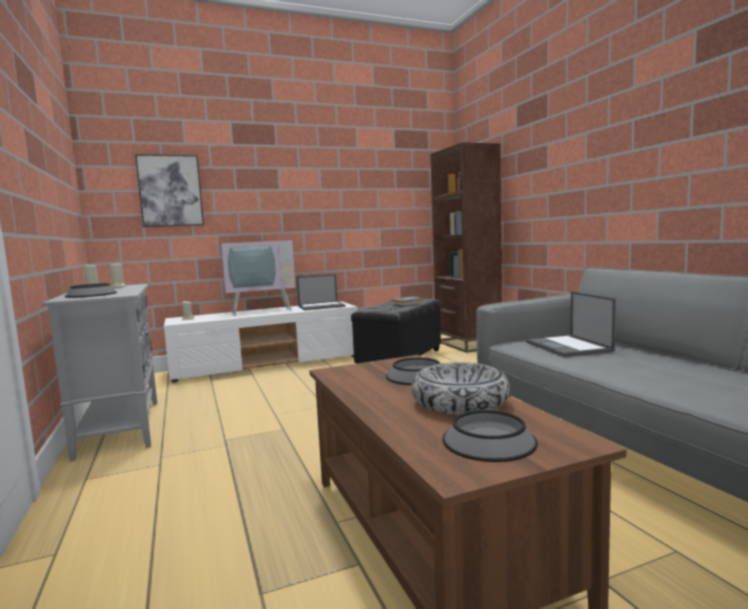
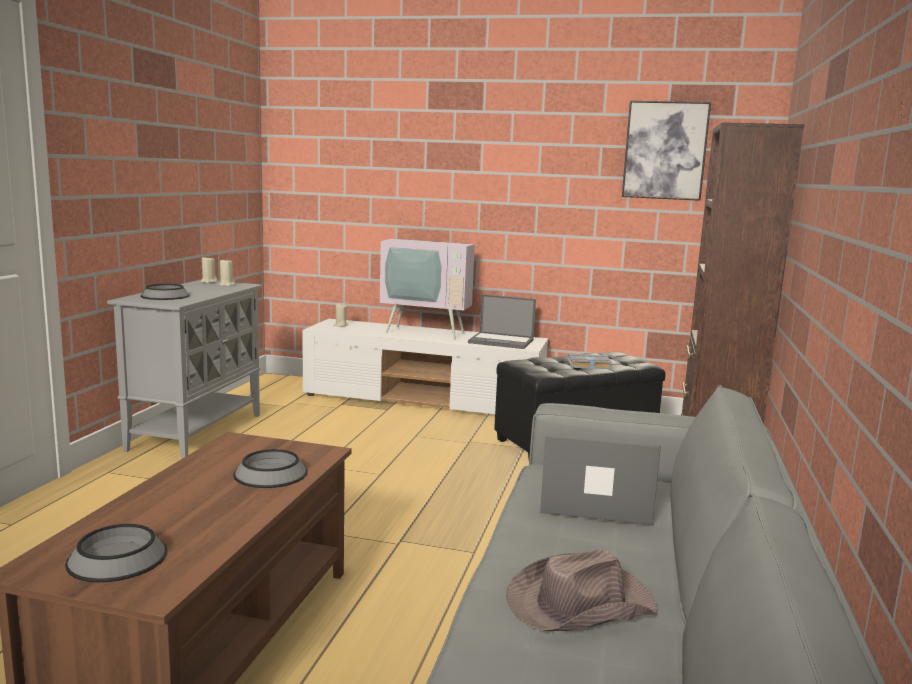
camera: 35 degrees right, 5 degrees up
picture [135,154,204,227] -> picture moved to [622,101,711,201]
bowl [411,362,510,415] -> none
laptop [526,291,616,357] -> laptop turned 75 degrees clockwise [540,435,661,525]
none -> brown hat [506,549,658,631]

